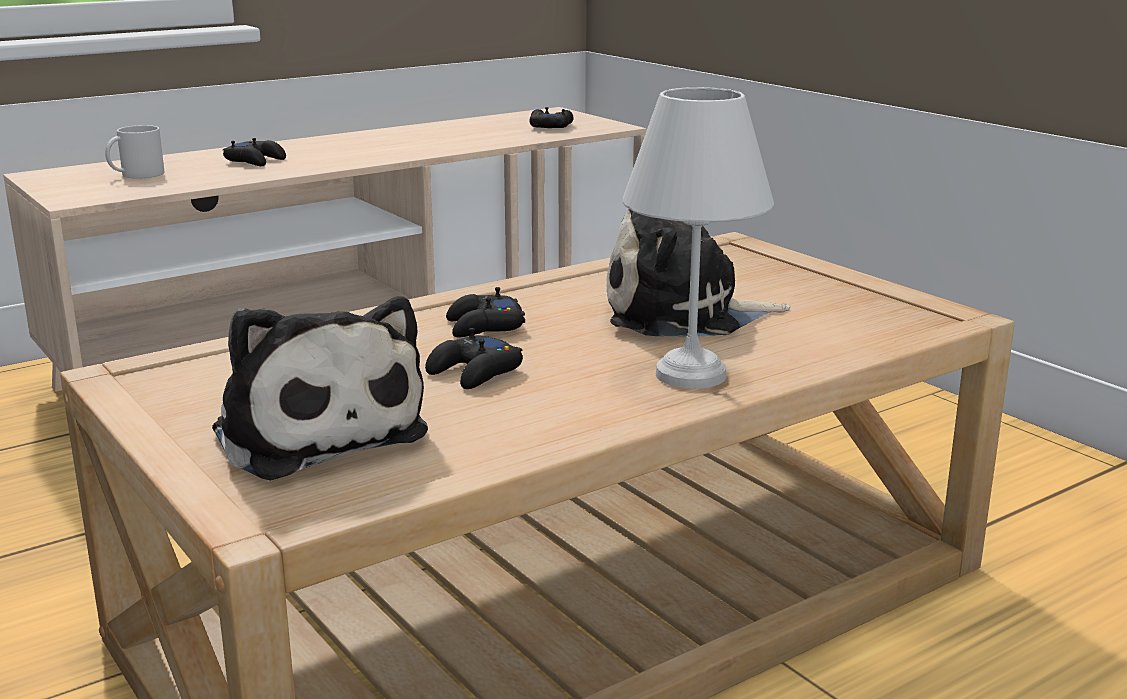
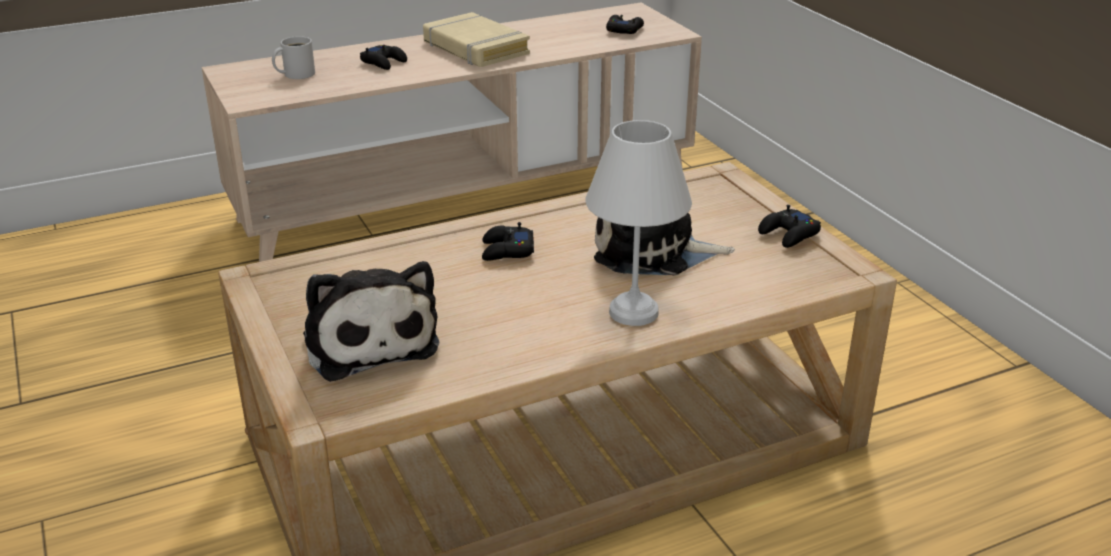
camera: 10 degrees right, 10 degrees up
black game controller [425,328,523,389] -> black game controller moved to [758,205,821,248]
none -> beige book [423,12,530,67]

